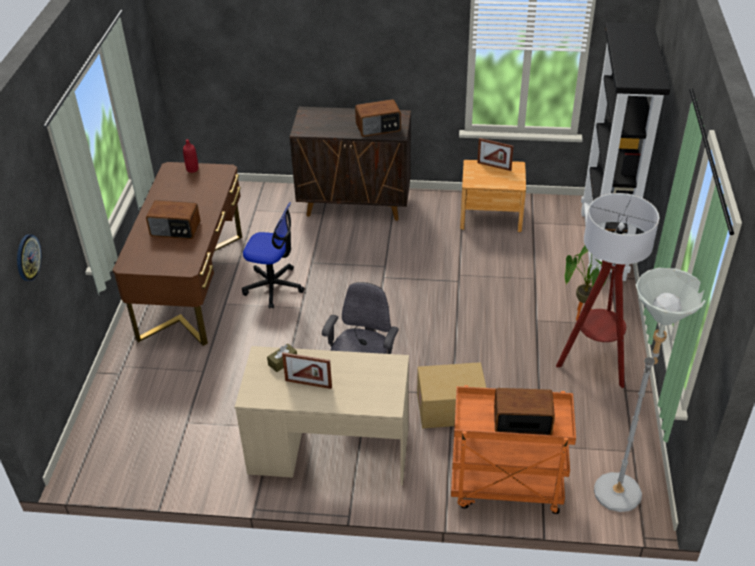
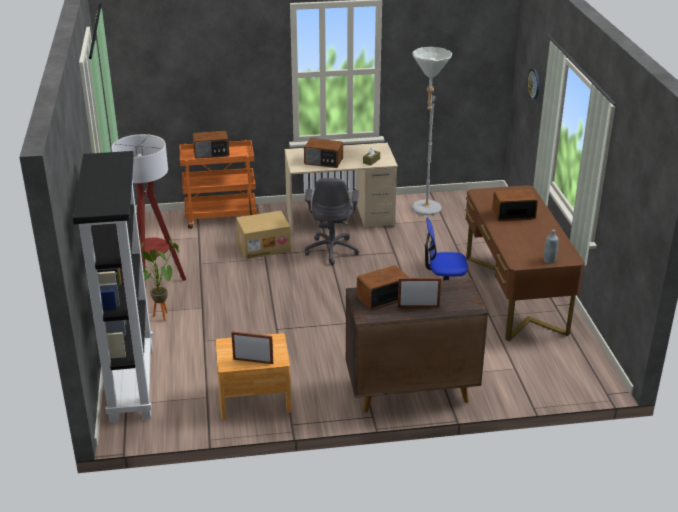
camera: 165 degrees right, 10 degrees down
red bottle [183,139,198,173] -> grey bottle [544,229,559,264]
picture frame [282,352,332,389] -> picture frame moved to [398,278,441,307]
grey floor lamp [594,268,705,512] -> grey floor lamp moved to [412,47,452,215]
none -> radio [304,138,343,168]

